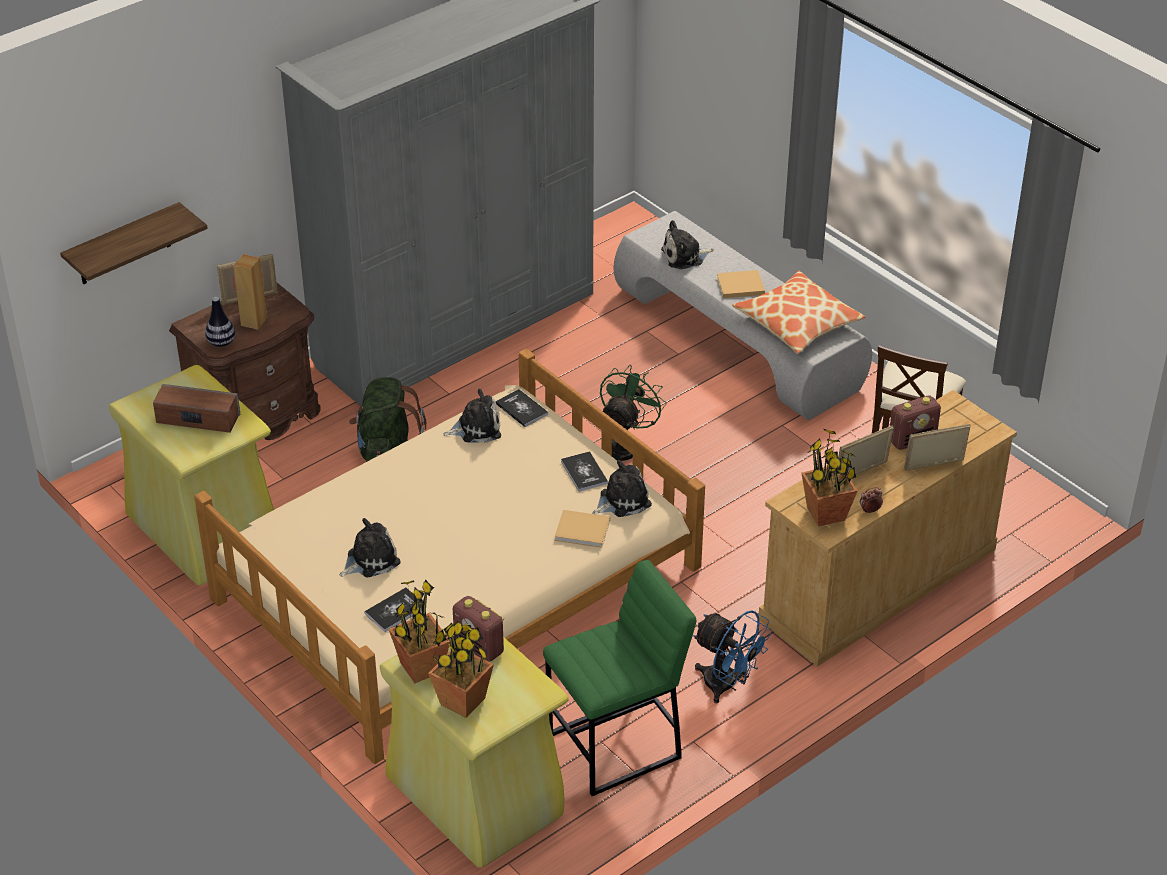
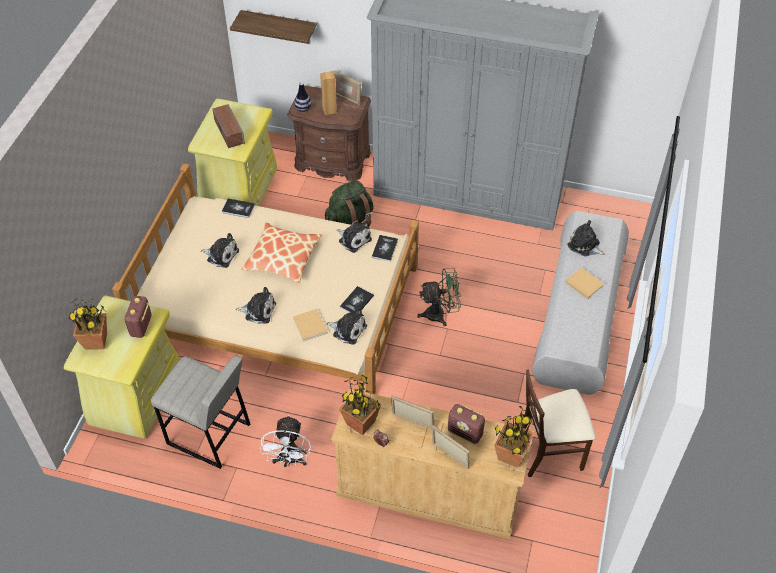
camera: 55 degrees right, 10 degrees up
book [364,588,423,632] -> book moved to [221,198,255,218]
potted plant [389,579,450,683] -> potted plant moved to [495,406,535,468]
green chair [543,560,696,796] -> grey chair [151,356,250,469]
blue fan [693,610,773,703] -> white fan [260,415,311,467]
pillow [732,271,865,354] -> pillow moved to [241,222,322,283]
none -> plush toy [236,287,276,324]

